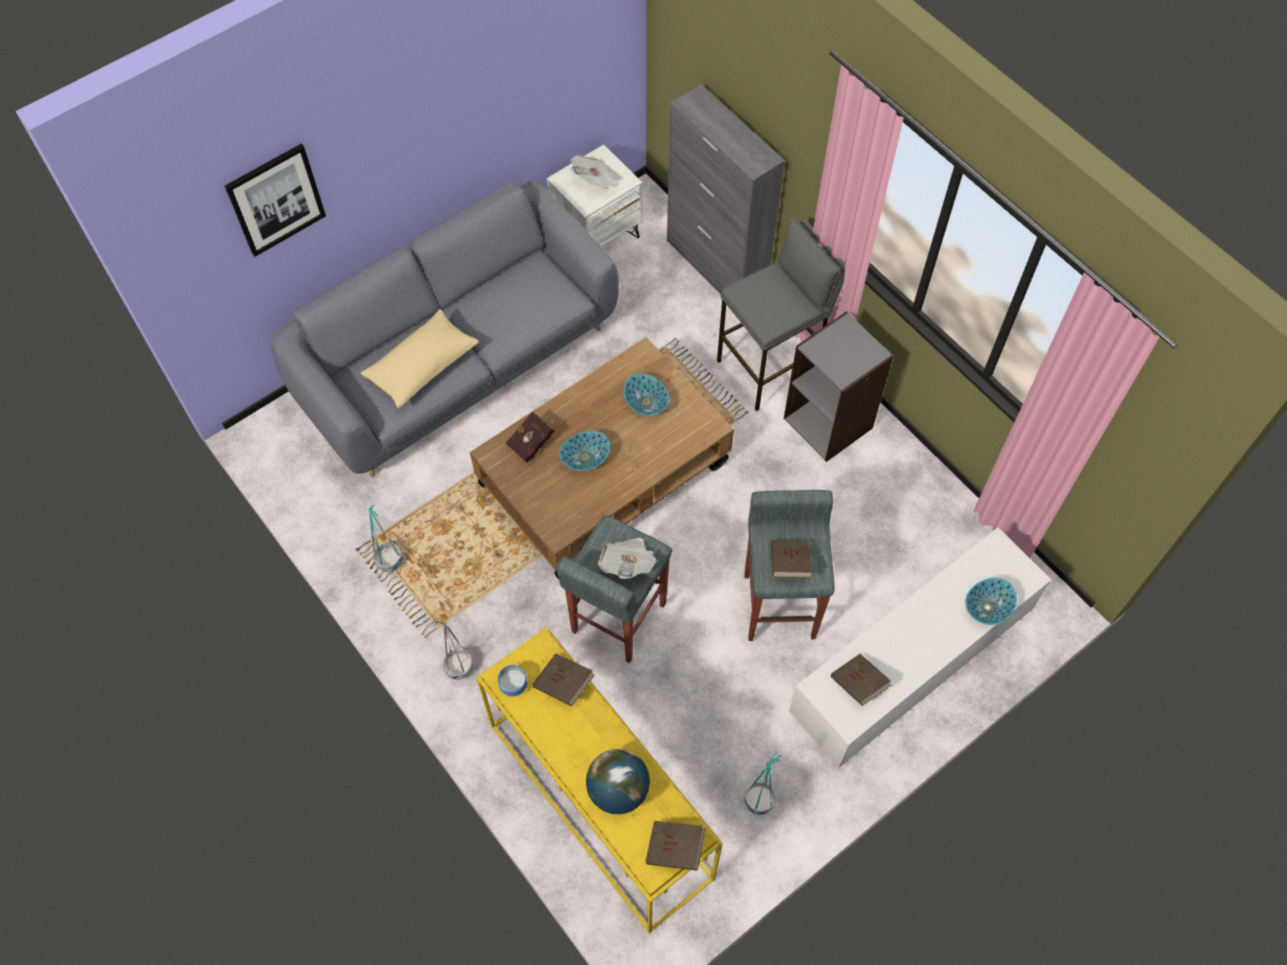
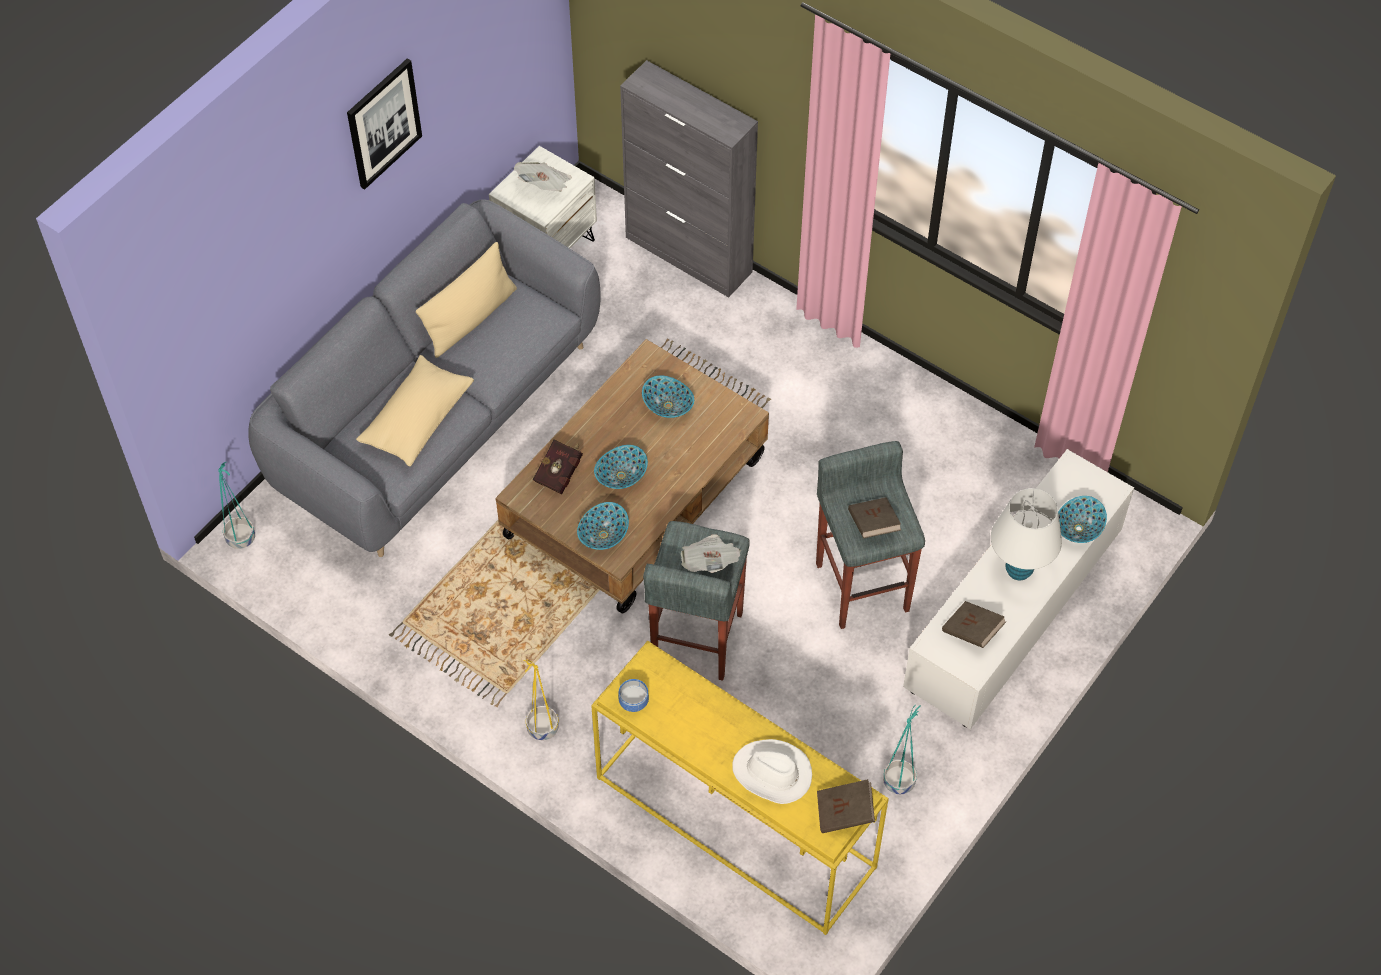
camera: 15 degrees left, 5 degrees down
picture [225,144,326,257] -> picture moved to [347,58,422,190]
turquoise planter [369,505,403,572] -> turquoise planter moved to [218,462,255,549]
grey planter [431,617,473,680] -> yellow planter [524,659,559,740]
brown book [532,653,595,706] -> none
globe [586,749,650,814] -> white hat [732,739,812,804]
grey stool [717,218,845,411] -> none
grey bookcase [784,311,894,462] -> none
none -> beige pillow [416,242,517,358]
none -> bowl [577,502,629,550]
none -> white table lamp [991,488,1062,581]

